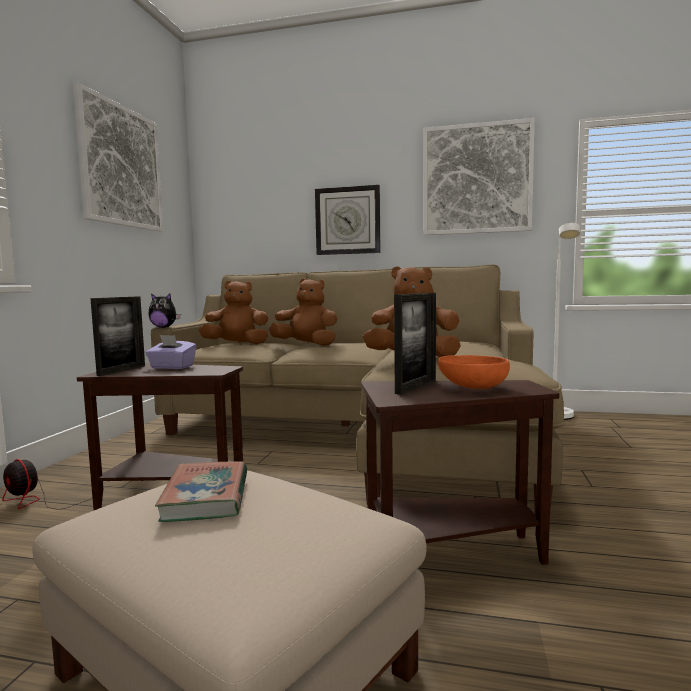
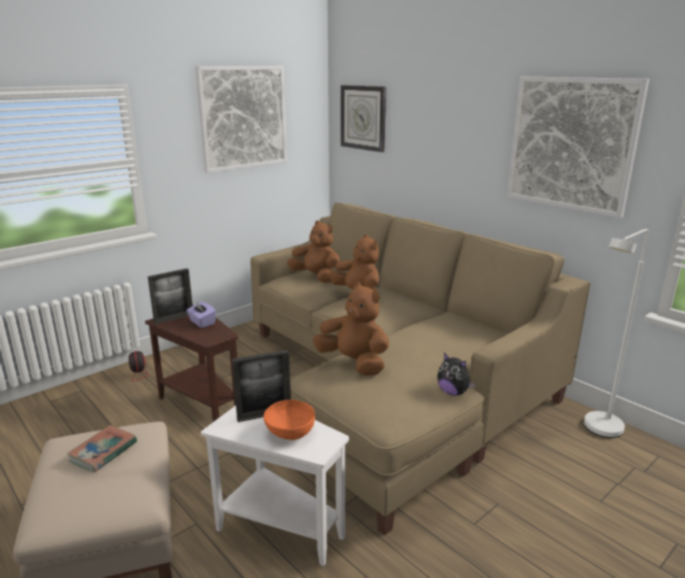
camera: 35 degrees right, 15 degrees up
plush toy [148,293,181,328] -> plush toy moved to [437,353,476,396]
wall clock [315,185,381,255] -> wall clock moved to [341,85,386,152]
brown side table [361,380,559,565] -> white side table [201,406,349,566]

